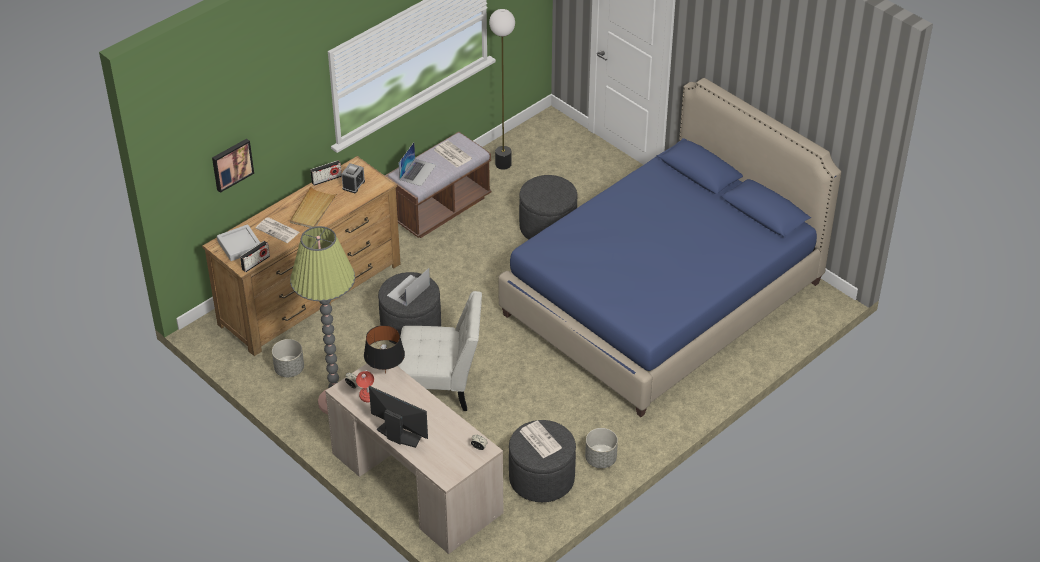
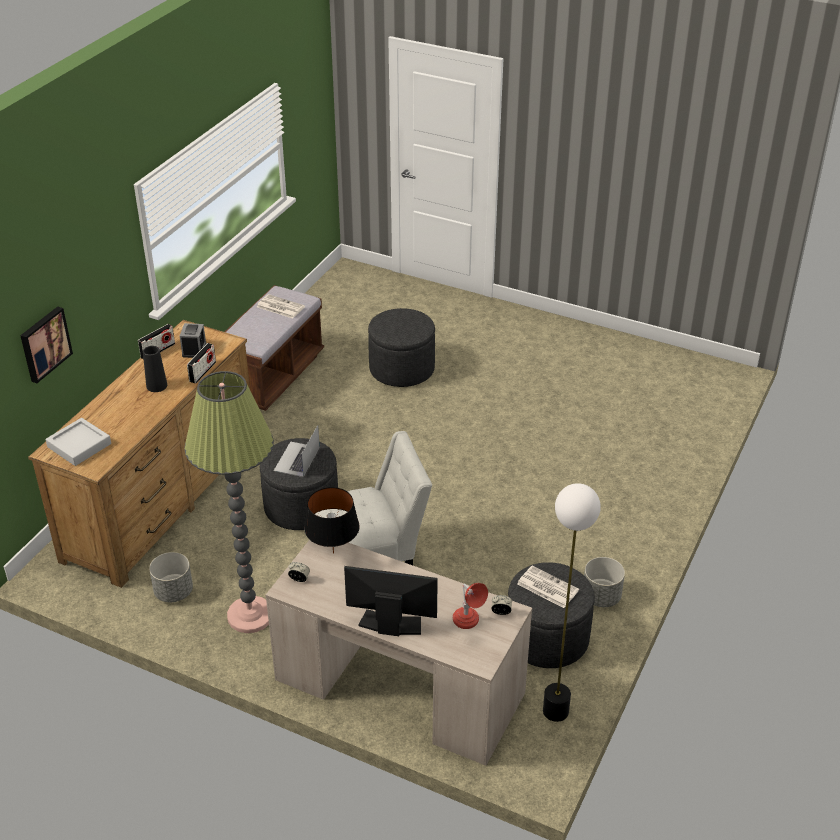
camera: 20 degrees left, 5 degrees down
radio [240,241,270,272] -> radio moved to [187,343,216,383]
newspaper [255,217,300,243] -> none
beige tray [290,186,338,228] -> black vase [143,346,167,392]
red table lamp [356,370,374,402] -> red table lamp moved to [453,583,488,629]
laptop [399,142,436,186] -> none
floor lamp [489,9,515,170] -> floor lamp moved to [543,483,601,722]
blue bed [498,78,841,417] -> none

